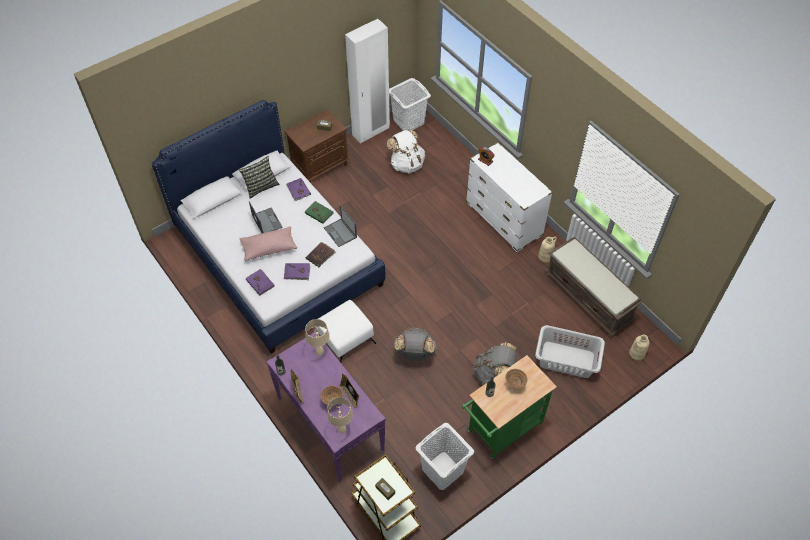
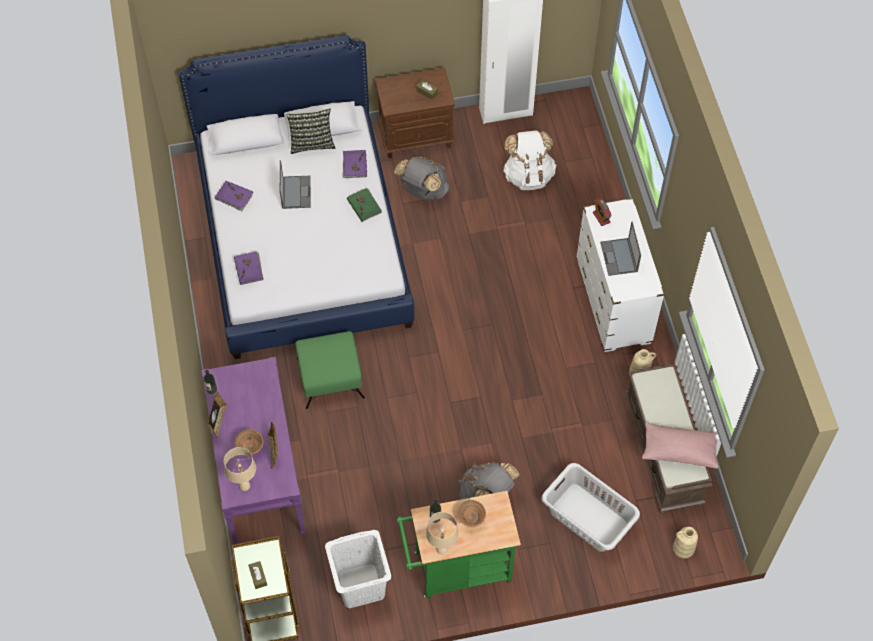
camera: 25 degrees right, 5 degrees up
pink pillow [240,226,297,261] -> pink pillow moved to [642,422,718,469]
purple book [284,263,310,280] -> purple book moved to [214,181,253,211]
beige table lamp [305,319,330,356] -> beige table lamp moved to [426,512,458,555]
brown book [306,242,335,267] -> none
white ottoman [315,300,376,363] -> green ottoman [295,331,365,409]
laptop [324,205,357,247] -> laptop moved to [600,221,641,276]
white laundry basket [389,78,431,131] -> none
grey backpack [393,327,438,361] -> grey backpack moved to [394,156,450,201]

